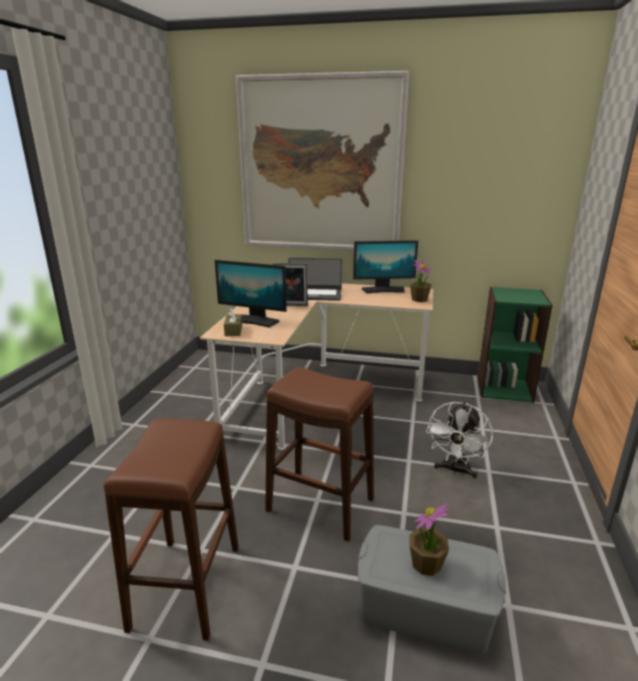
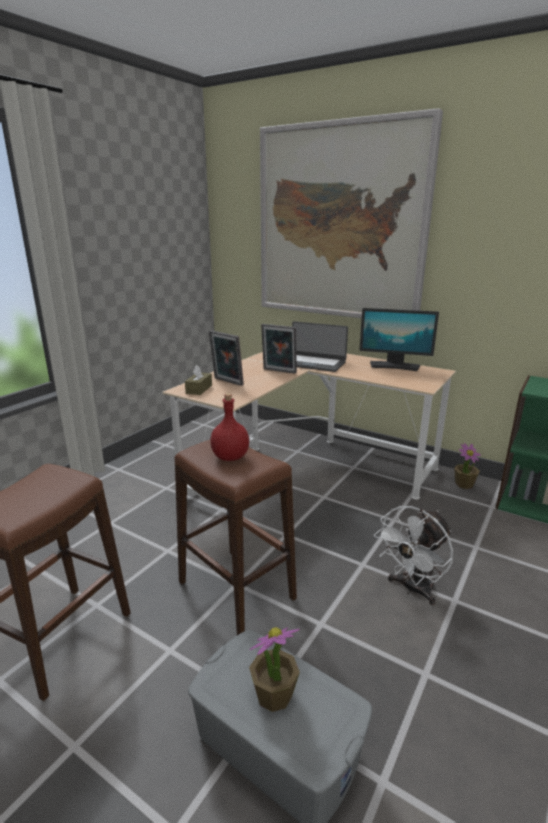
camera: 20 degrees right, 0 degrees up
monitor [215,260,287,327] -> picture frame [209,330,244,386]
potted plant [410,260,432,302] -> potted plant moved to [454,443,481,489]
none -> red bottle [210,393,249,461]

